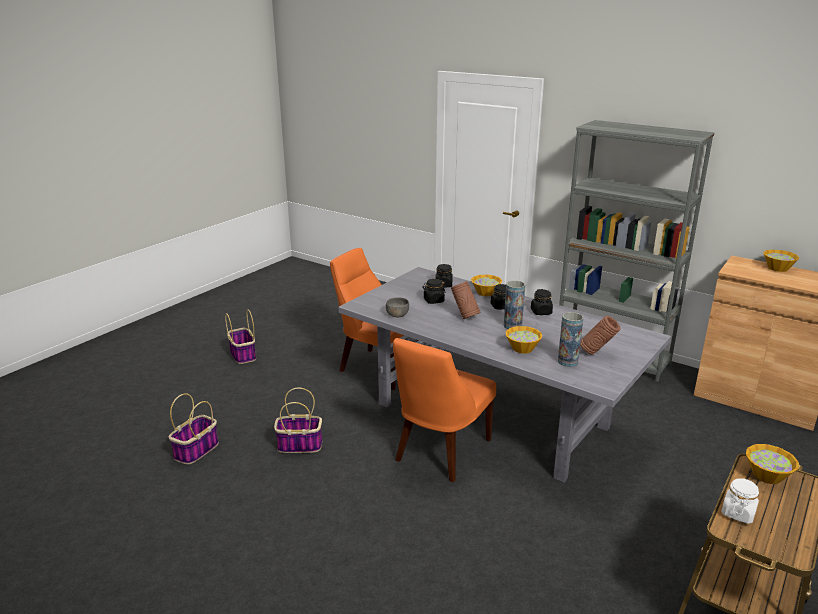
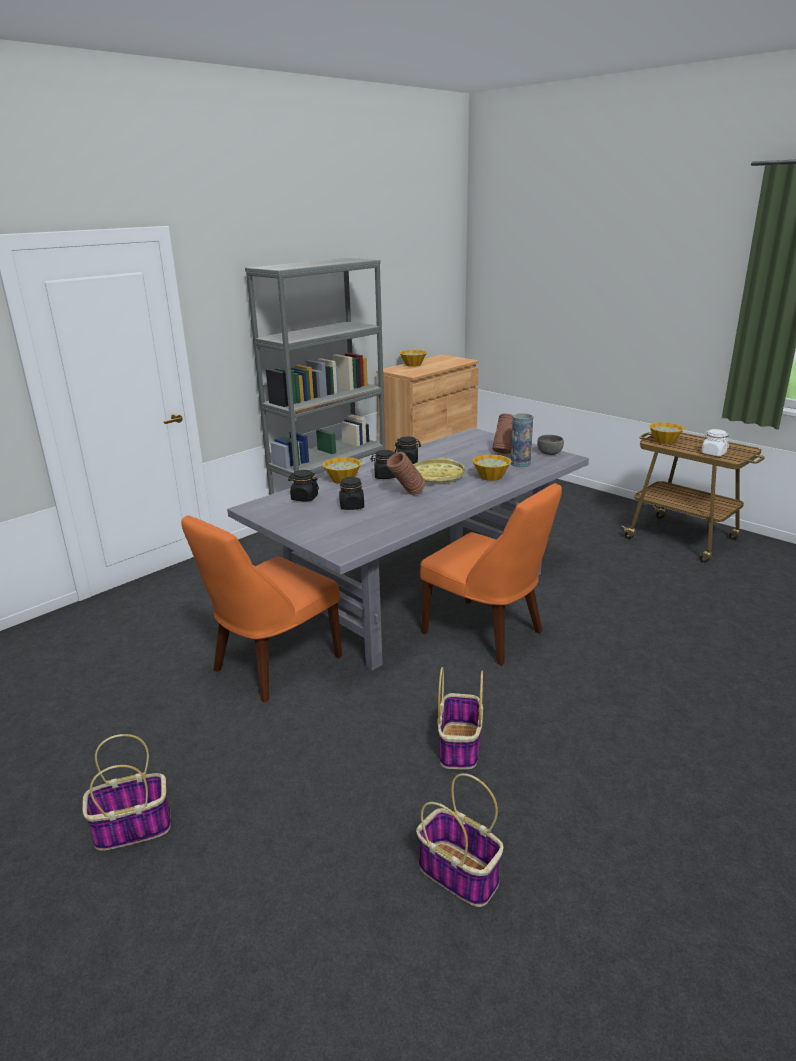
camera: 80 degrees left, 0 degrees up
grey bowl [386,297,409,317] -> grey bowl moved to [537,435,564,455]
vase [504,281,525,329] -> yellow tray [413,458,465,483]

